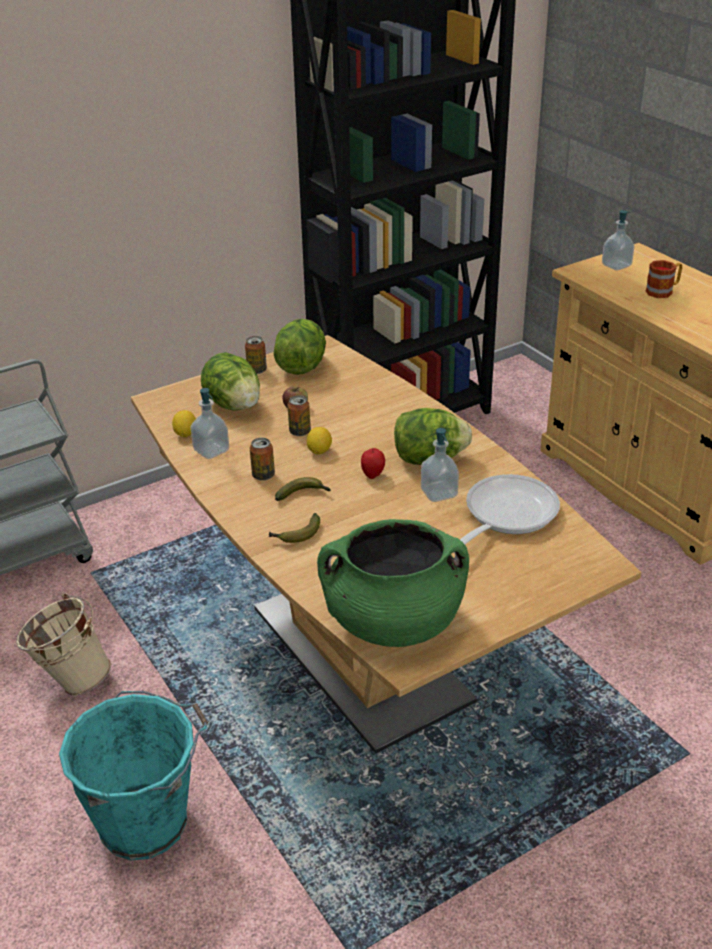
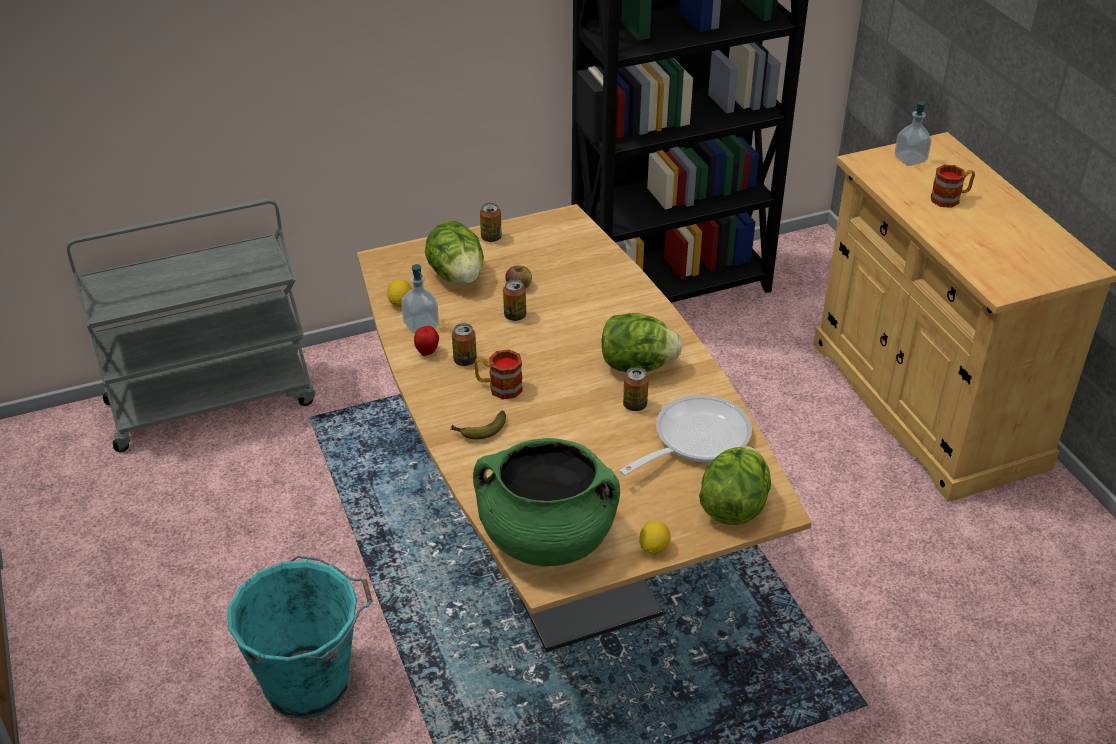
camera: 10 degrees right, 5 degrees up
beige bucket [16,593,111,696] -> none
lettuce [273,319,326,375] -> lettuce moved to [699,446,771,525]
banana [275,477,331,501] -> mug [474,349,523,400]
lemon [307,427,332,455] -> lemon moved to [639,521,671,555]
apple [361,448,385,479] -> apple moved to [414,326,439,356]
soap dispenser [421,428,459,502] -> can [623,367,649,411]

